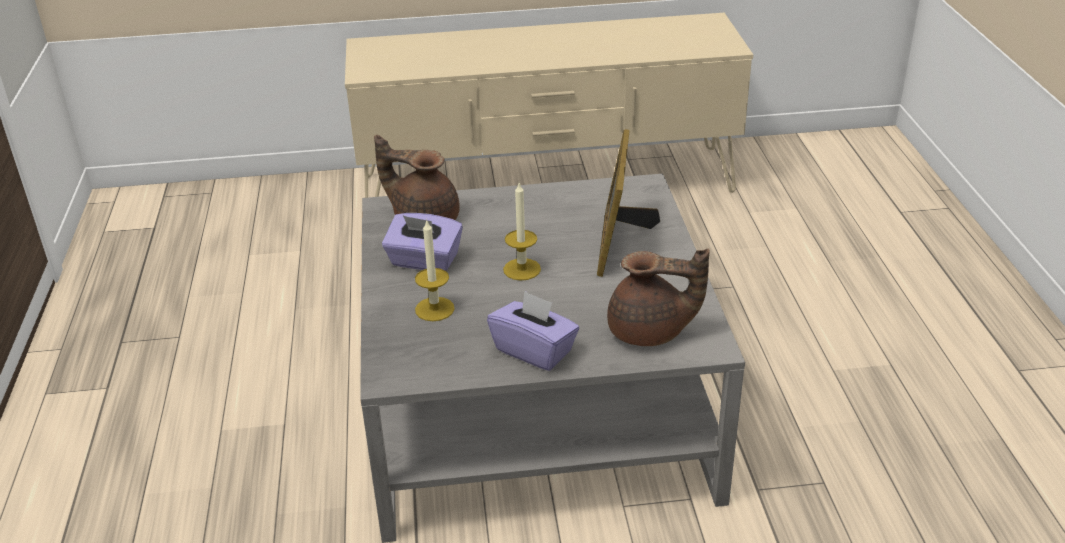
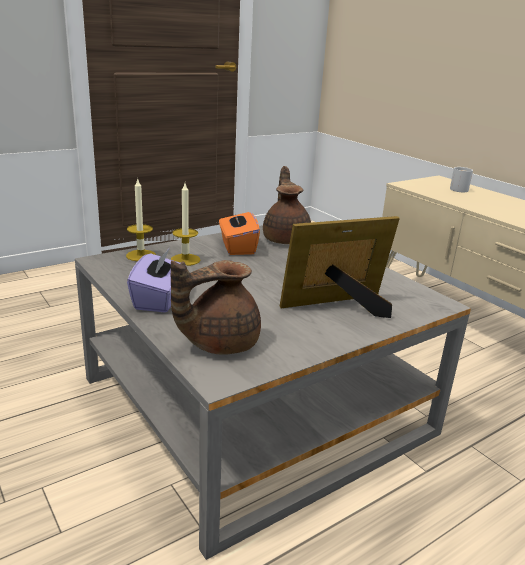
camera: 60 degrees right, 10 degrees down
purple tissue box [382,213,463,271] -> orange tissue box [219,207,260,255]
candle [503,183,541,281] -> candle moved to [126,178,156,261]
brown teapot [607,249,710,346] -> brown teapot turned 75 degrees clockwise [171,260,261,355]
none -> white mug [450,167,473,192]

